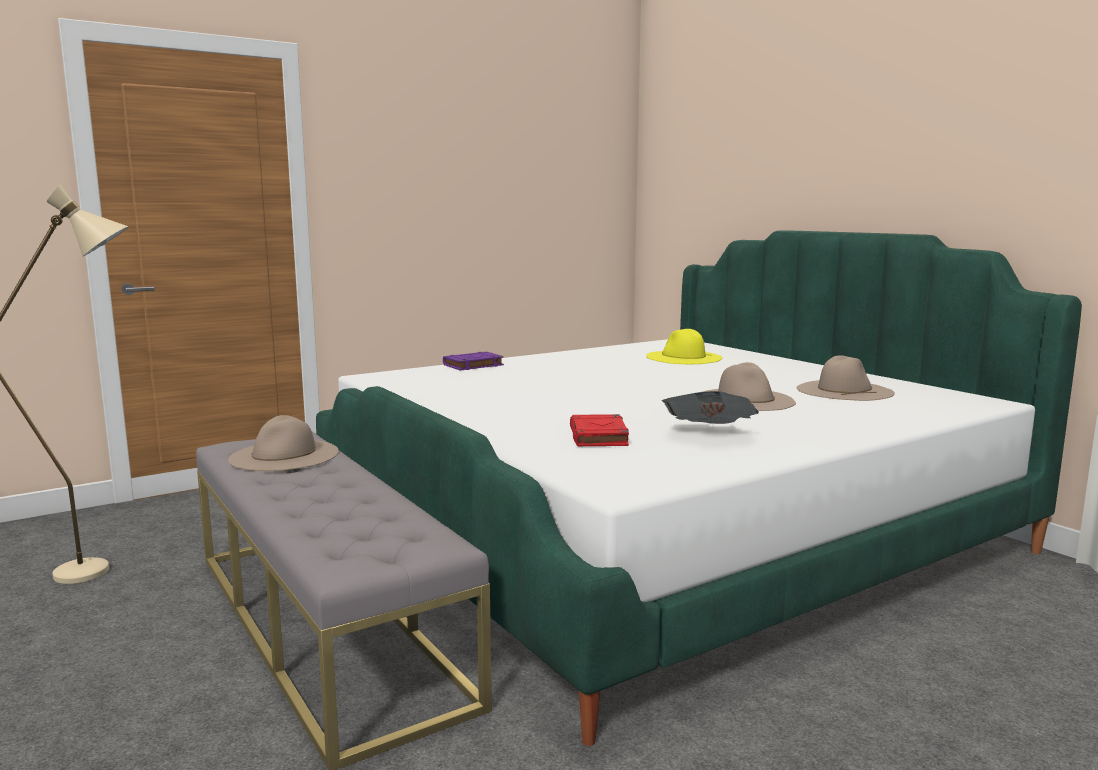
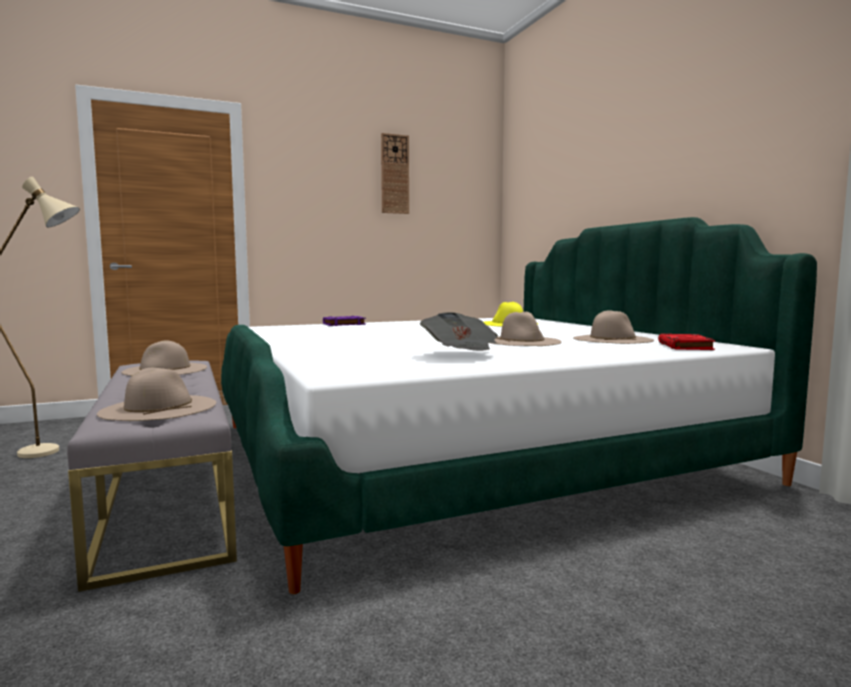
camera: 10 degrees right, 5 degrees down
red book [570,414,629,446] -> red book moved to [658,333,715,350]
none -> beige hat [97,368,216,421]
none -> wall clock [381,133,409,214]

